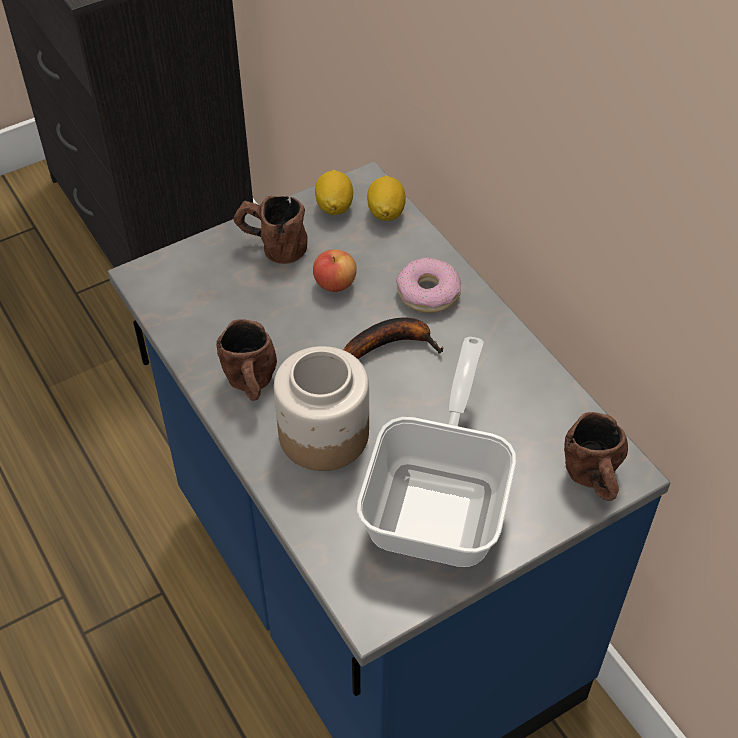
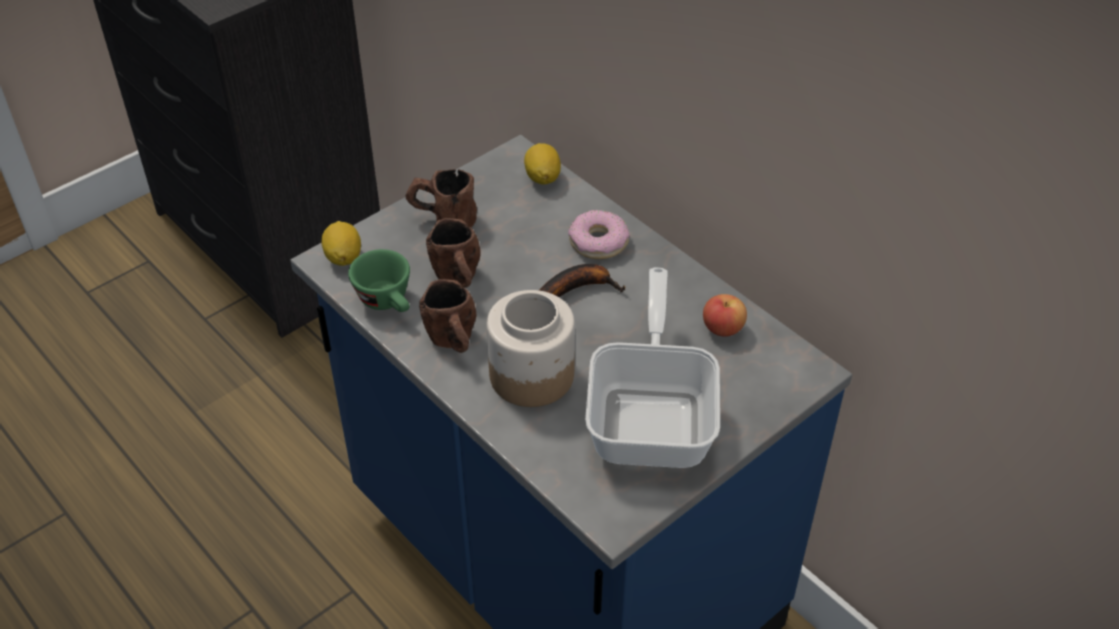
camera: 10 degrees left, 5 degrees down
apple [313,249,357,292] -> apple moved to [703,294,747,337]
lemon [315,170,353,215] -> lemon moved to [321,221,361,266]
brown mug [564,412,628,501] -> brown mug moved to [426,218,481,288]
none -> green cup [348,249,410,312]

